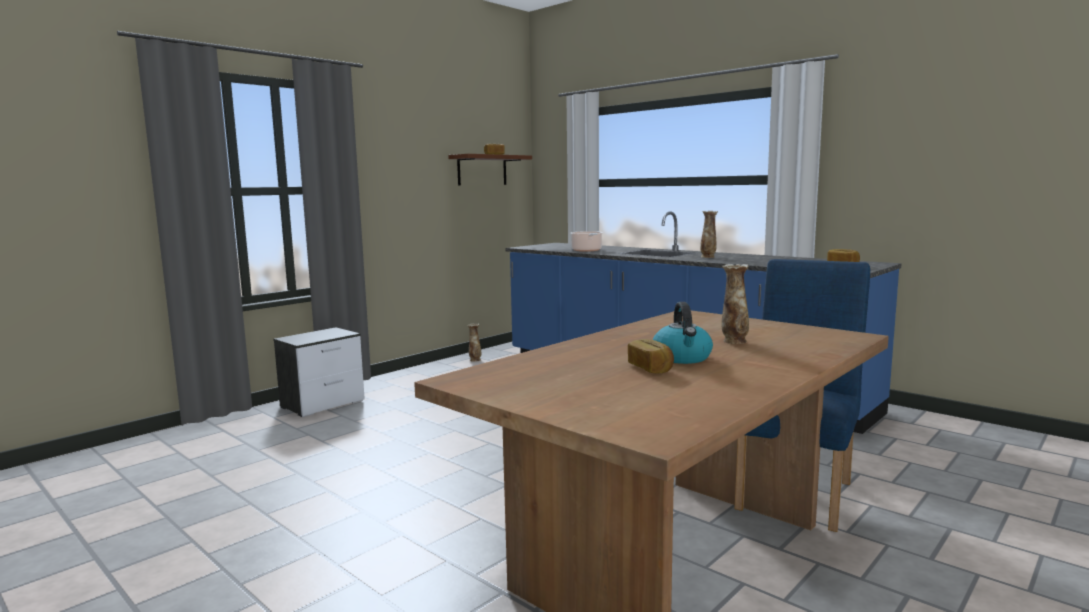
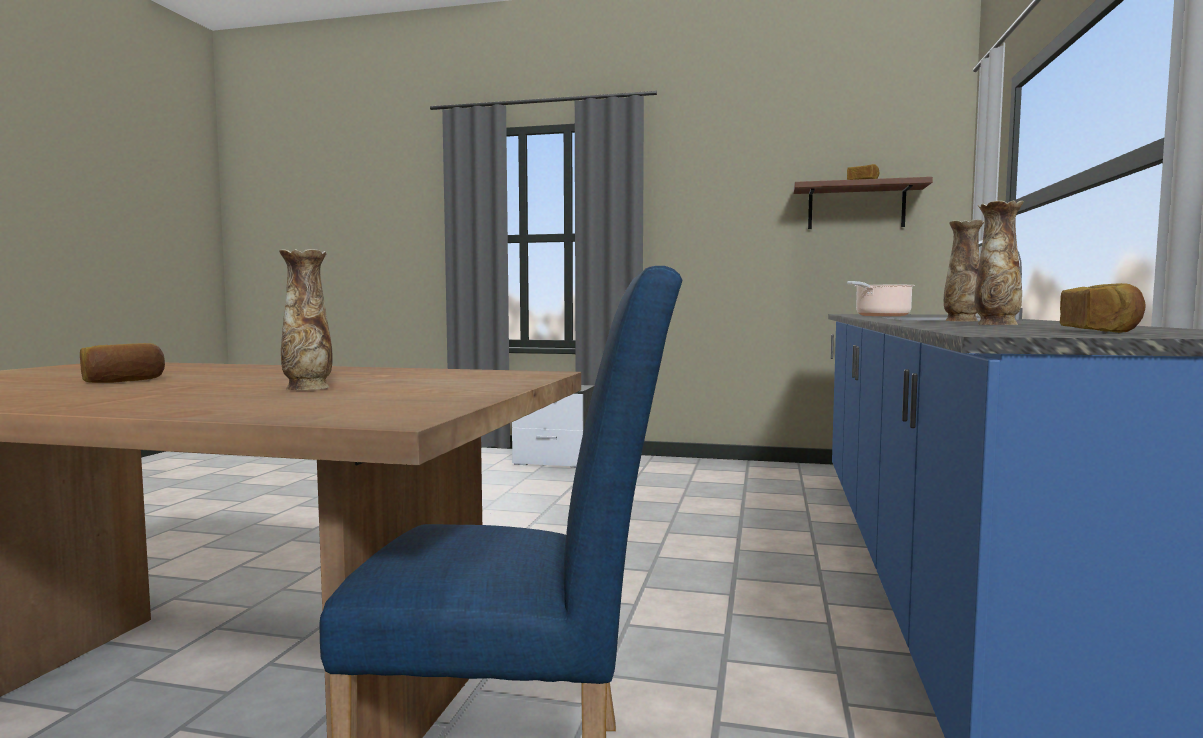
camera: 60 degrees right, 5 degrees down
vase [467,323,481,362] -> vase moved to [975,200,1024,325]
kettle [653,302,713,364] -> none

